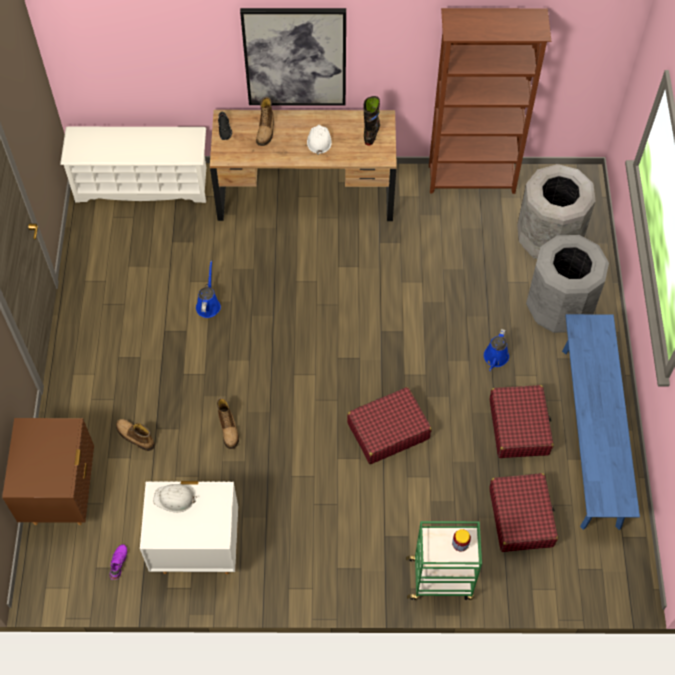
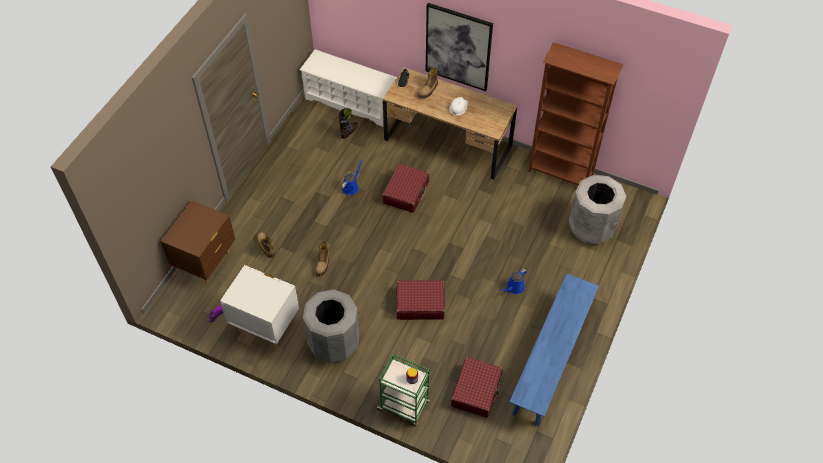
camera: 25 degrees right, 5 degrees down
white hard hat [153,484,197,512] -> none
black boot [363,96,380,146] -> black boot moved to [339,108,358,139]
red suitcase [490,385,554,458] -> red suitcase moved to [382,163,429,213]
grey trash can [526,235,609,333] -> grey trash can moved to [303,289,360,363]

